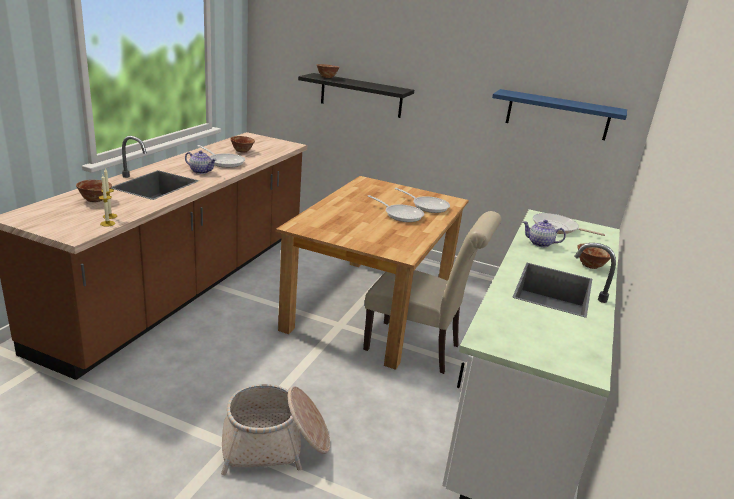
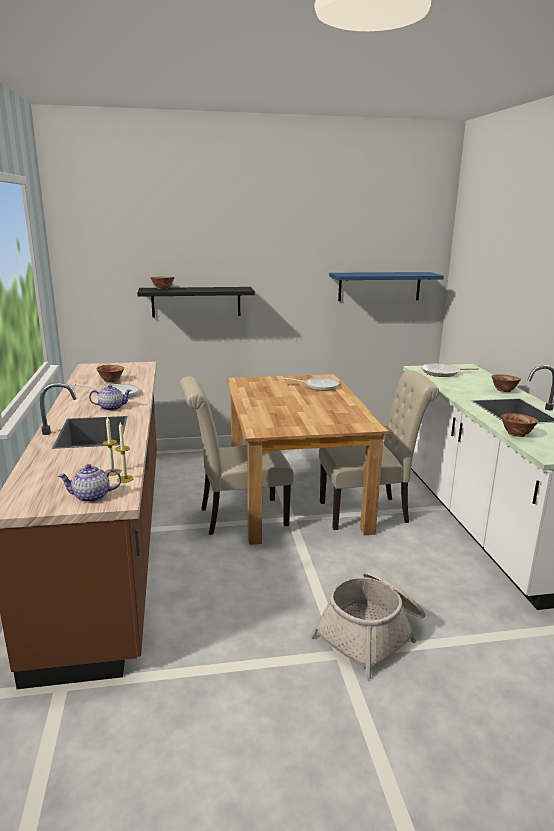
camera: 30 degrees left, 5 degrees down
bowl [76,180,112,202] -> bowl moved to [501,413,538,437]
frying pan [368,195,424,222] -> none
teapot [523,220,566,247] -> teapot moved to [58,464,121,502]
none -> beige chair [180,376,294,535]

